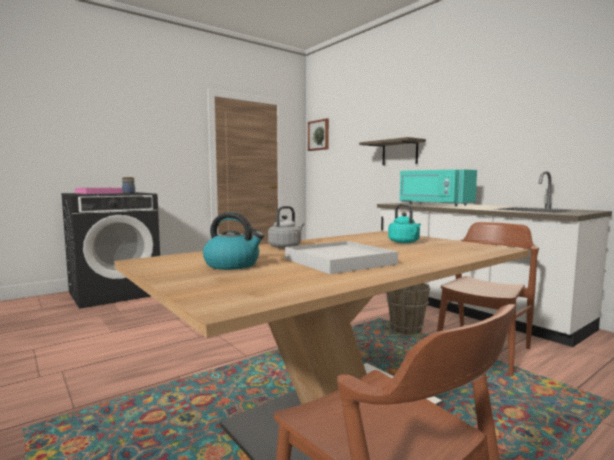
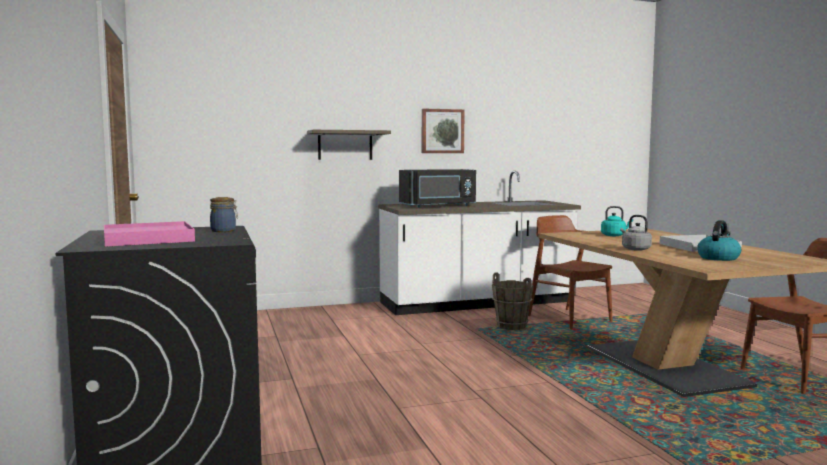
camera: 70 degrees left, 0 degrees up
picture [308,118,329,151] -> picture moved to [422,109,465,153]
turquoise microwave [400,169,477,206] -> black microwave [399,169,476,208]

